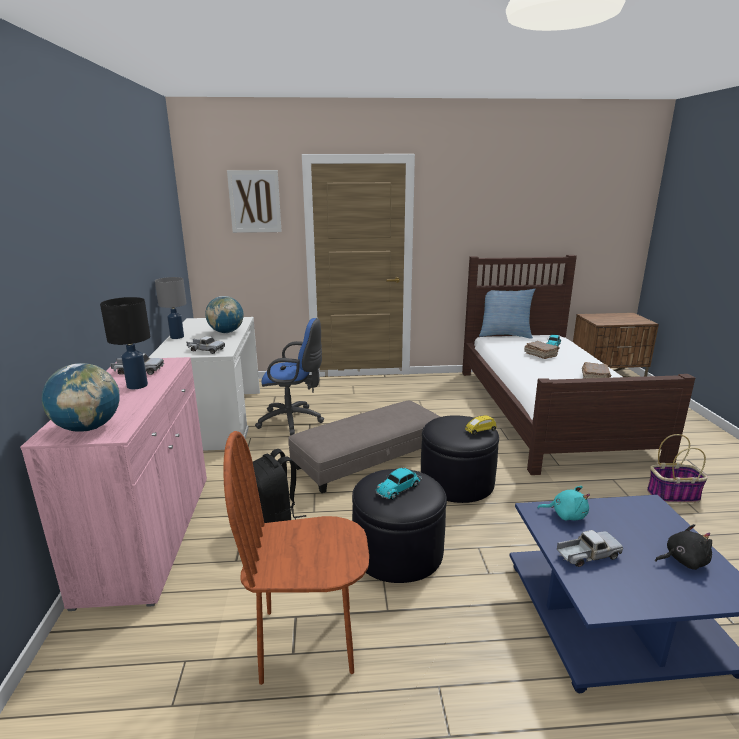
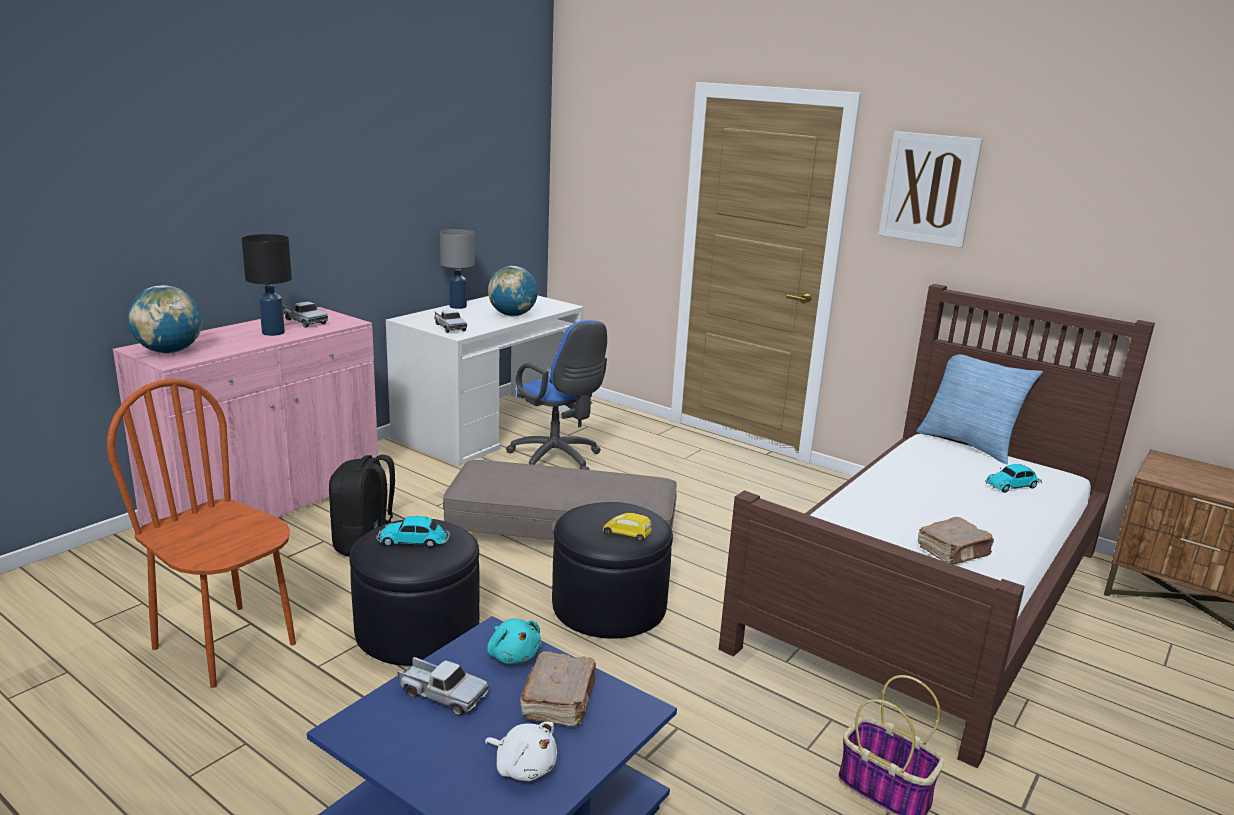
camera: 40 degrees right, 0 degrees up
picture [227,170,282,233] -> picture moved to [879,131,983,248]
brown book [524,341,560,359] -> brown book moved to [520,651,596,727]
black plush toy [655,524,712,570] -> white plush toy [485,722,557,781]

